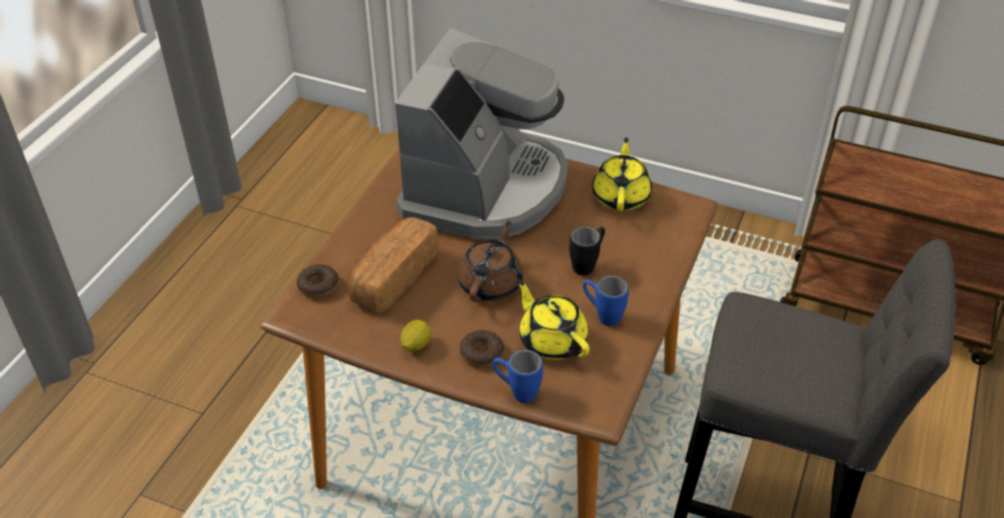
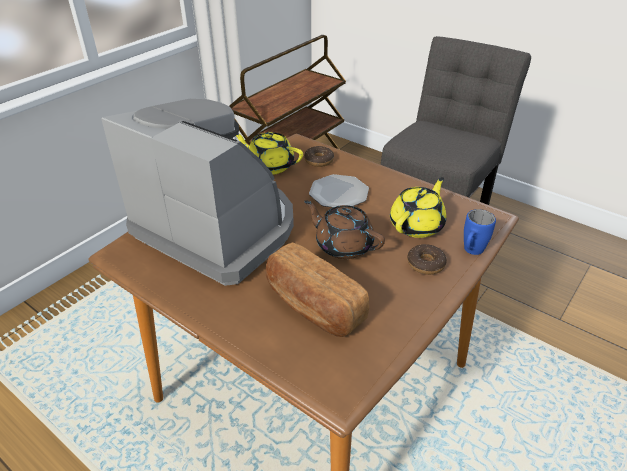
camera: 75 degrees left, 5 degrees down
donut [297,264,339,298] -> donut moved to [304,146,334,167]
lemon [400,320,431,351] -> none
yellow teapot [517,279,590,360] -> yellow teapot turned 150 degrees clockwise [390,177,446,238]
black mug [569,227,605,275] -> plate [309,174,369,208]
blue mug [583,276,629,326] -> none

